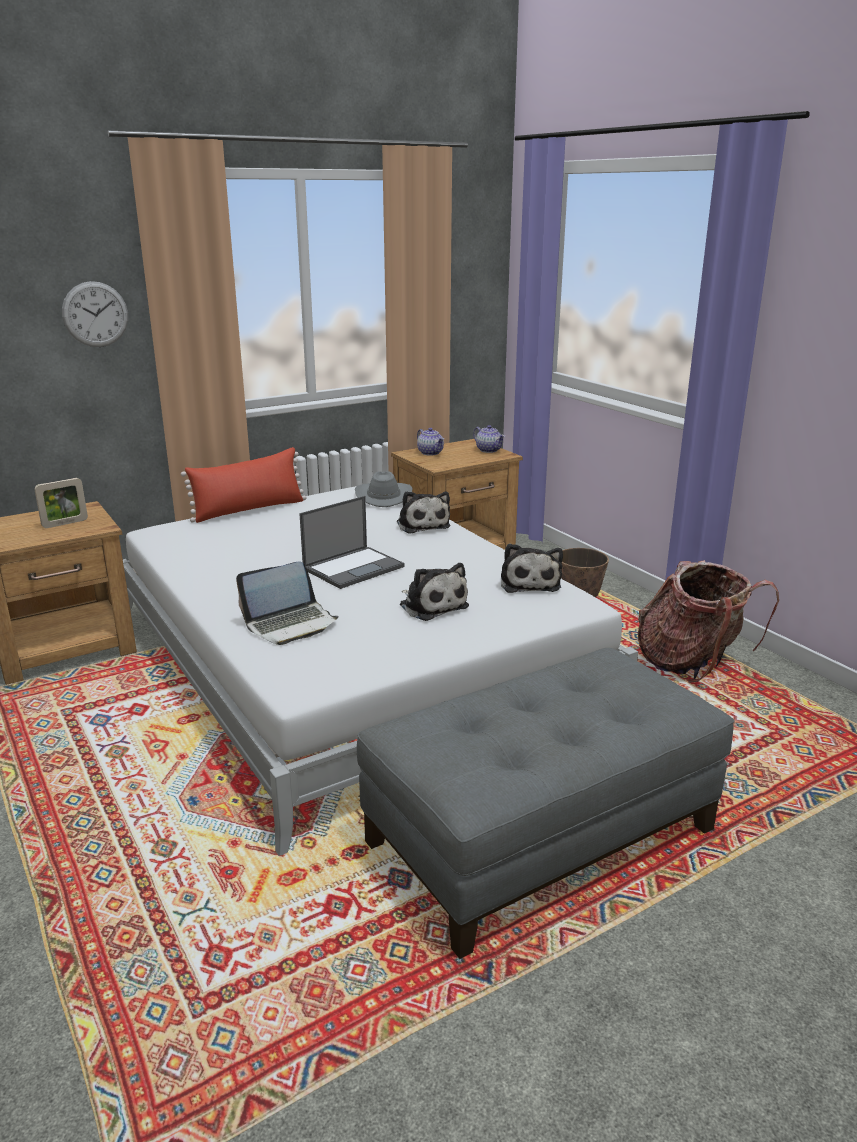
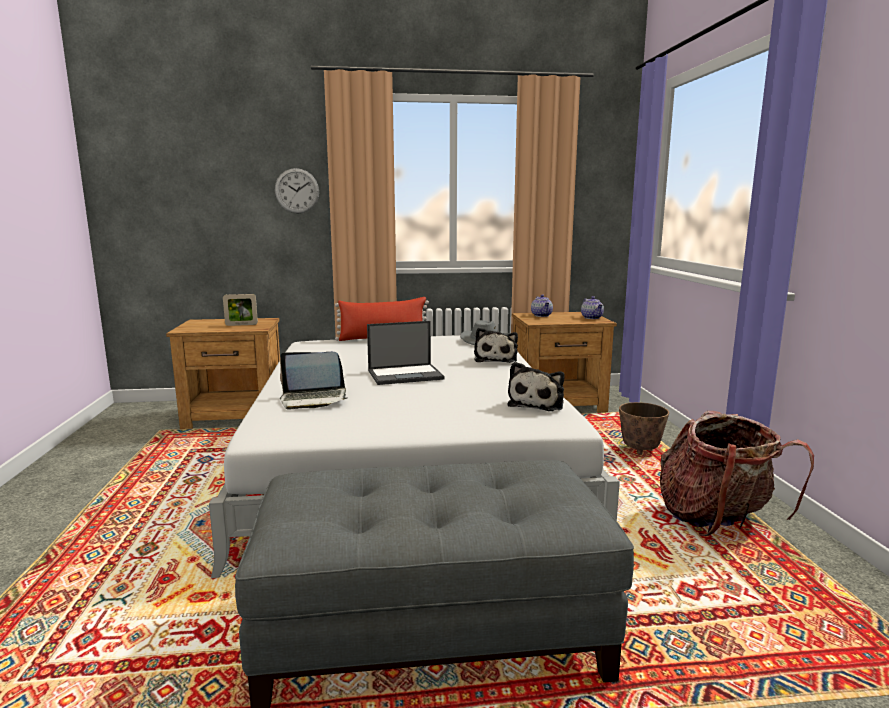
camera: 25 degrees right, 10 degrees down
plush toy [400,563,469,621] -> none

